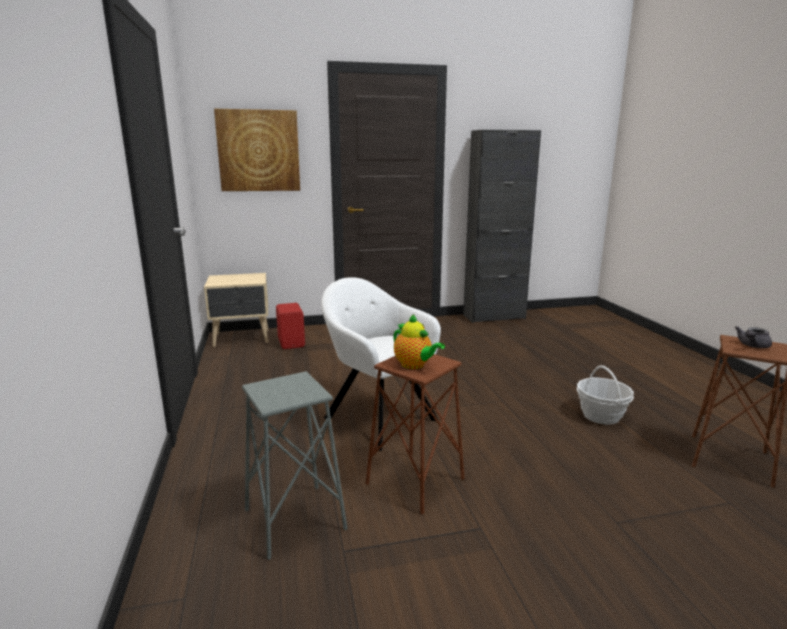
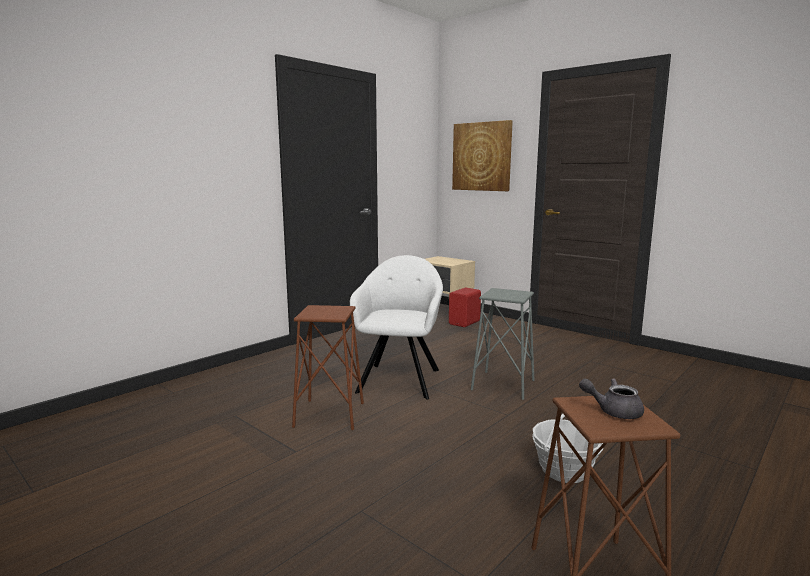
camera: 55 degrees right, 5 degrees down
grey stool [242,371,348,560] -> grey stool moved to [471,288,534,400]
teapot [393,314,445,369] -> none
black cabinet [463,130,541,323] -> none

